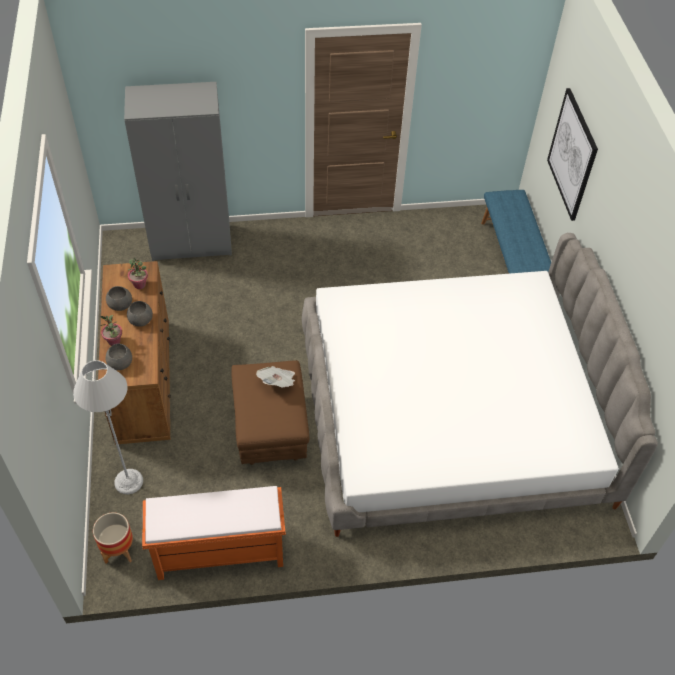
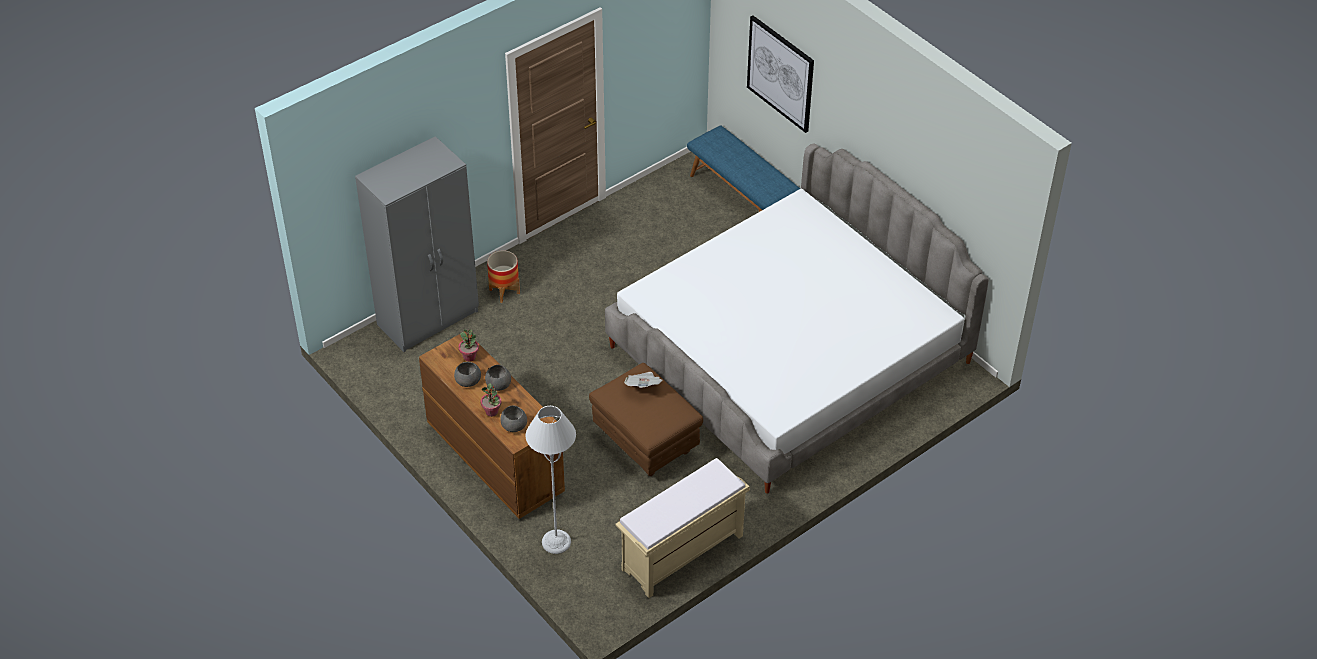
camera: 30 degrees left, 5 degrees down
planter [93,512,133,564] -> planter moved to [487,250,520,303]
orange bench [142,486,286,580] -> beige bench [615,458,750,598]

